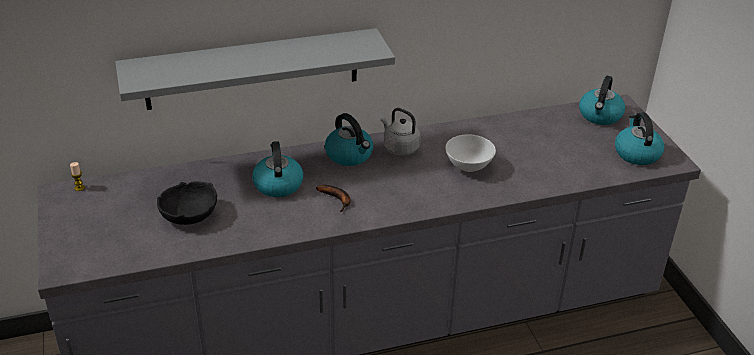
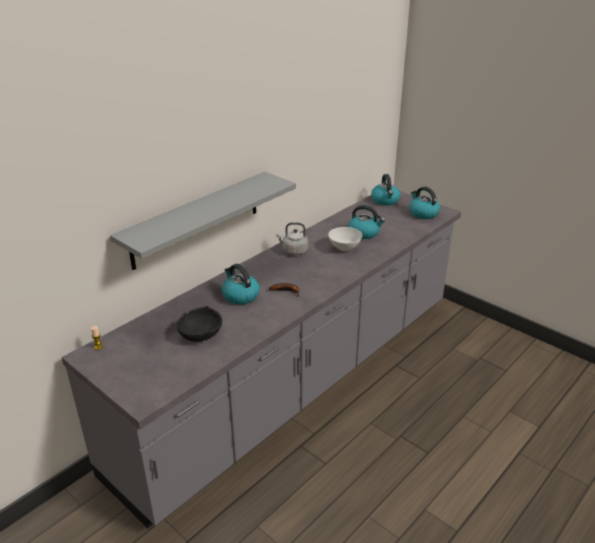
camera: 30 degrees left, 5 degrees down
kettle [325,113,373,166] -> kettle moved to [348,205,385,239]

